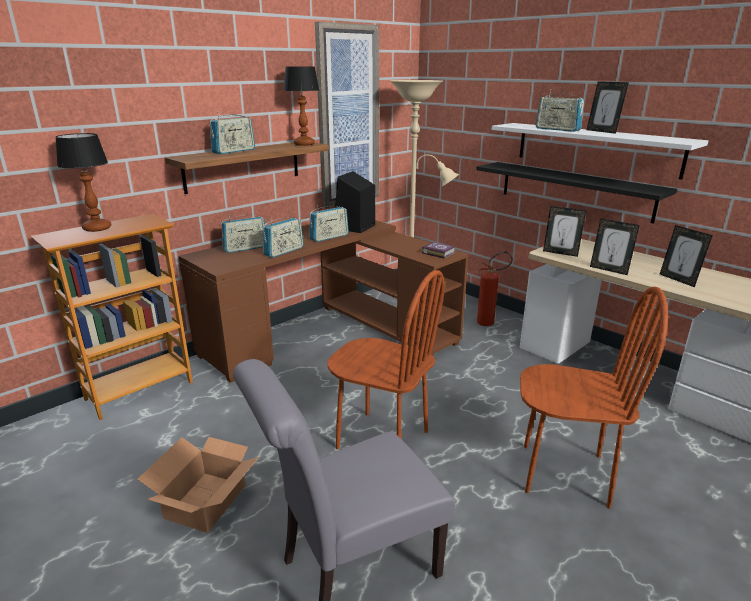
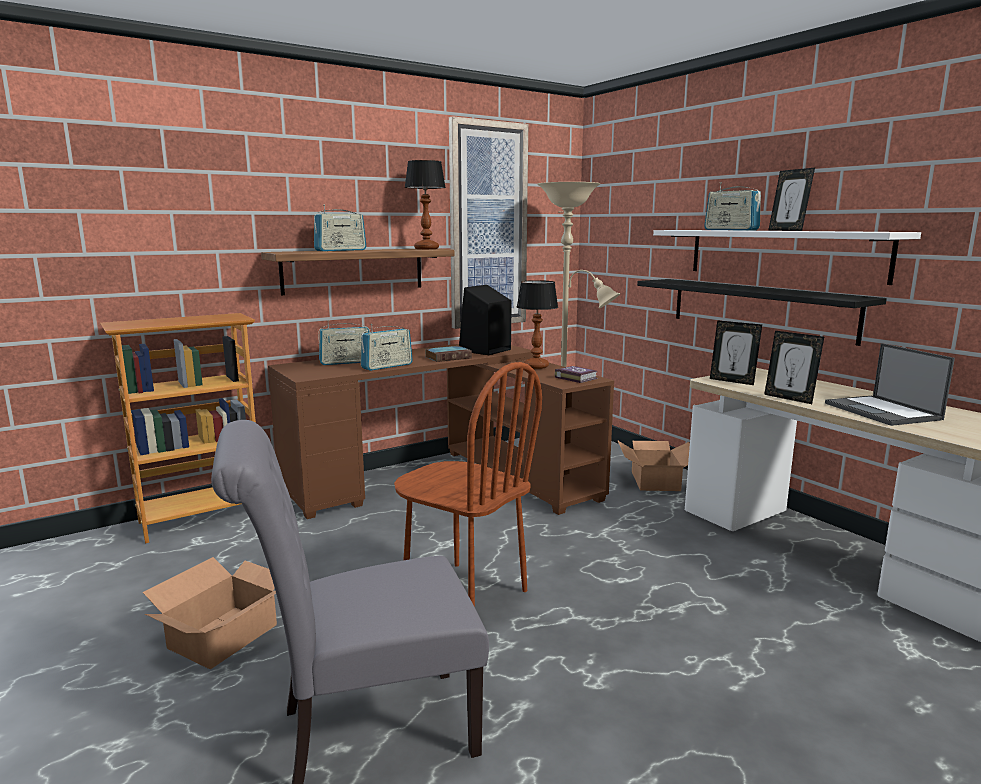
camera: 10 degrees right, 10 degrees down
table lamp [55,133,111,232] -> table lamp moved to [517,280,558,369]
radio [309,205,349,242] -> book [425,346,472,362]
fire extinguisher [477,251,513,326] -> cardboard box [617,440,690,491]
brown chair [520,287,668,509] -> none
picture frame [660,225,713,287] -> laptop [825,343,955,426]

